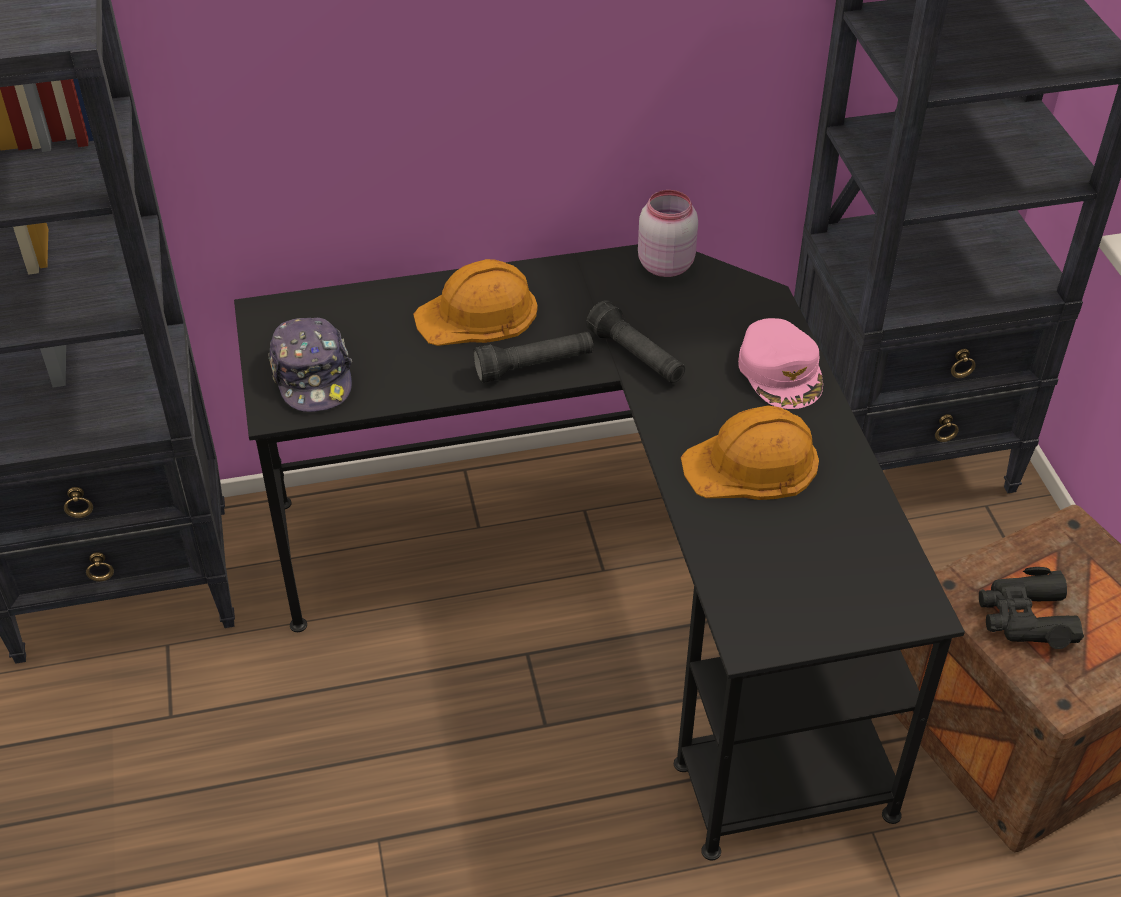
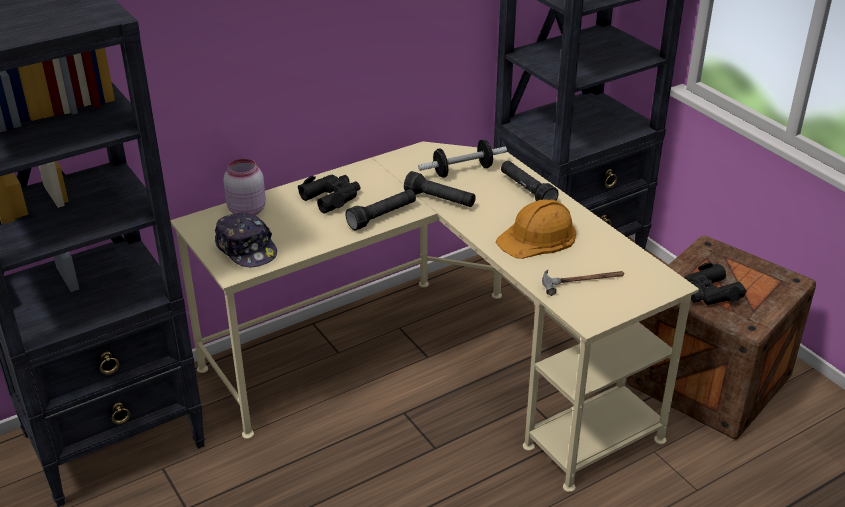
camera: 20 degrees left, 10 degrees down
black desk [234,244,965,860] -> beige desk [170,141,699,492]
orange hard hat [413,259,538,346] -> black binoculars [297,175,360,214]
pink jar [638,190,698,277] -> pink jar moved to [223,159,266,215]
pink cap [738,318,823,409] -> black flashlight [501,161,559,201]
none -> dumbbell [418,140,507,178]
none -> hammer [542,269,624,296]

